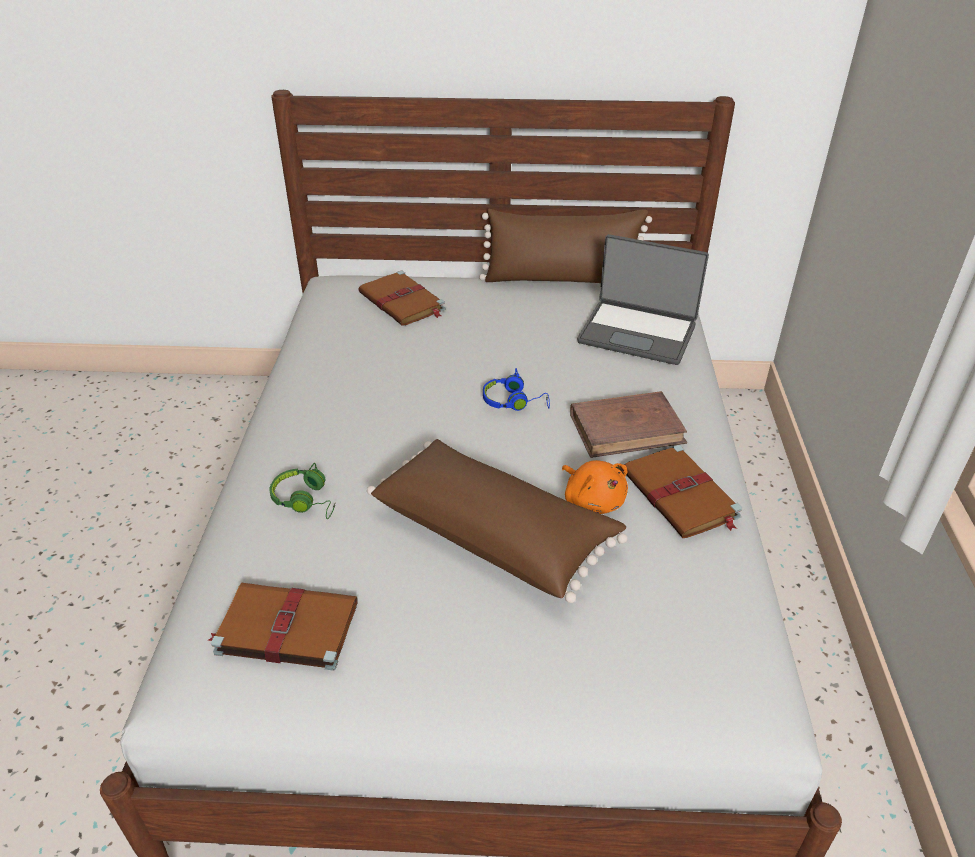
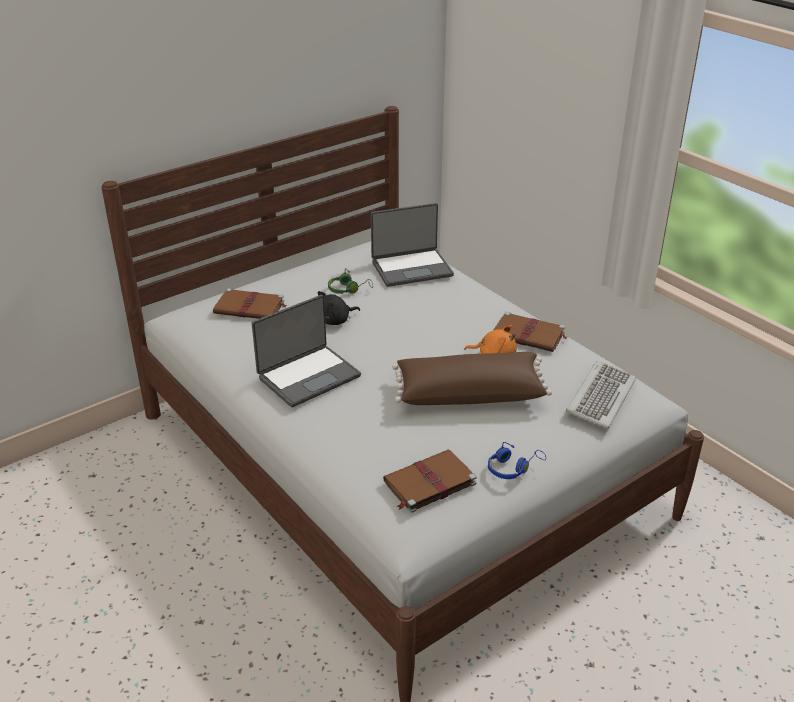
camera: 40 degrees left, 5 degrees down
green headphones [269,463,336,519] -> green headphones moved to [328,268,373,294]
brown pillow [479,209,652,283] -> none
blue headphones [483,368,550,411] -> blue headphones moved to [488,442,546,479]
brown book [570,391,687,458] -> none
none -> laptop [252,295,361,407]
none -> black plush toy [318,291,360,325]
none -> keyboard [566,361,636,429]

